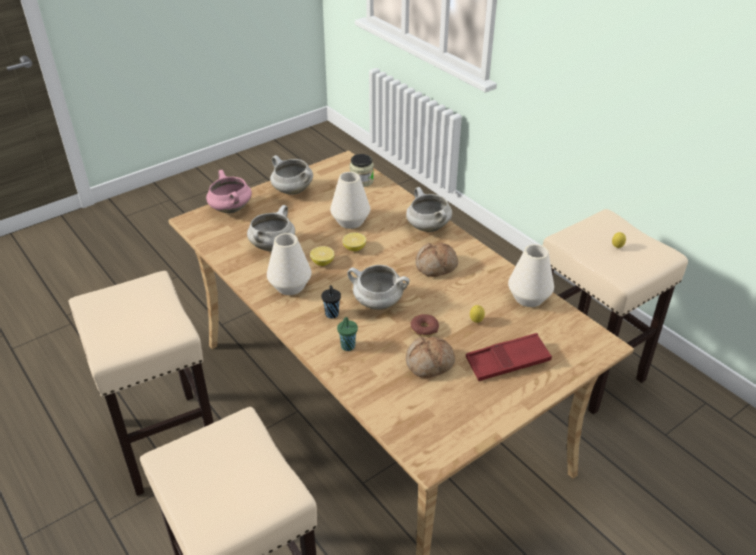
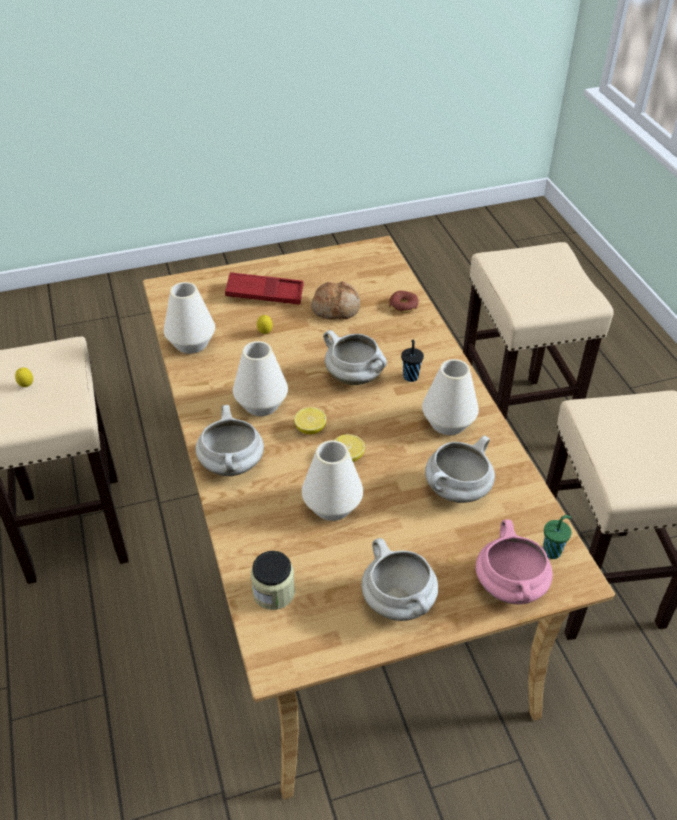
camera: 160 degrees left, 5 degrees up
lemon [310,246,335,266] -> lemon moved to [294,407,327,434]
green cup [337,317,358,351] -> green cup moved to [543,515,572,559]
donut [410,314,439,337] -> donut moved to [389,291,419,313]
bread [415,243,458,277] -> white vase [233,341,288,416]

